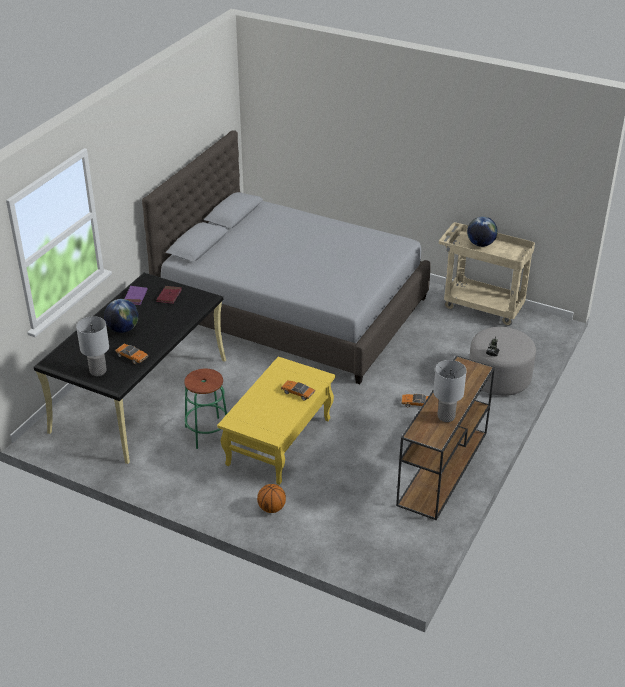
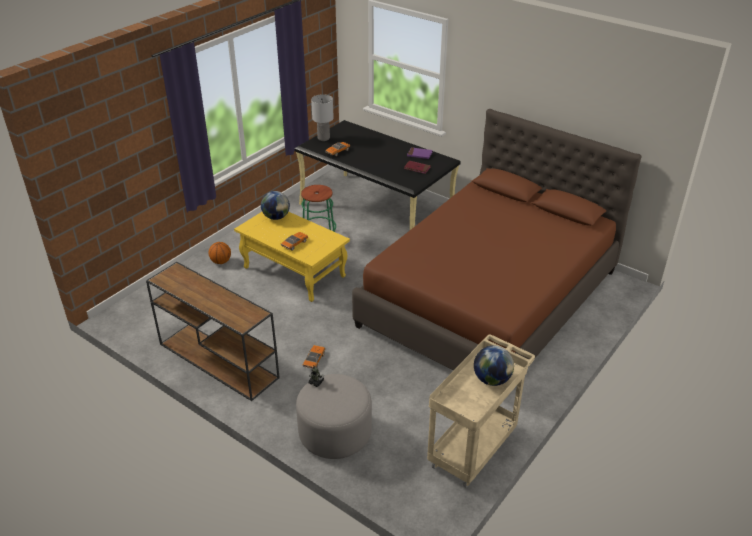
camera: 100 degrees right, 0 degrees up
globe [104,299,139,333] -> globe moved to [261,191,290,220]
grey bed [142,130,431,384] -> brown bed [352,109,641,371]
grey table lamp [433,360,467,422] -> none

